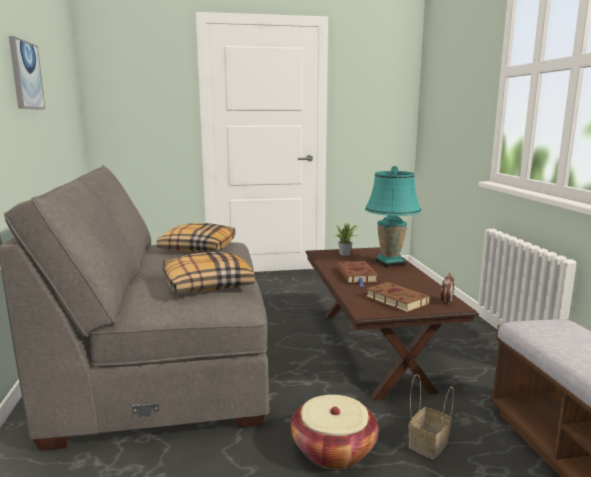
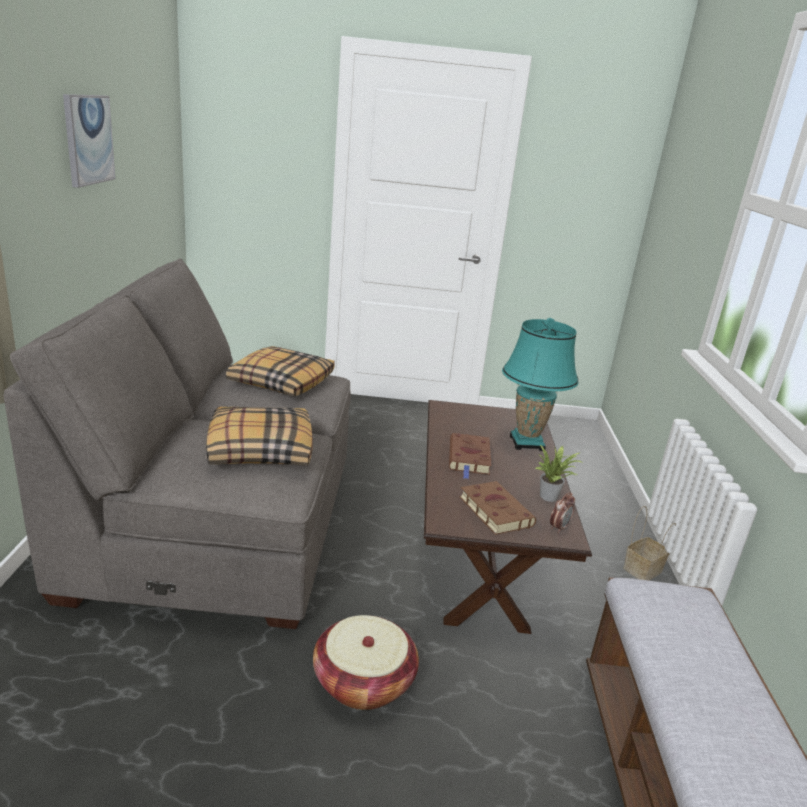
camera: 10 degrees right, 10 degrees up
potted plant [335,222,360,256] -> potted plant moved to [535,445,584,502]
basket [408,374,454,459] -> basket moved to [623,506,676,581]

